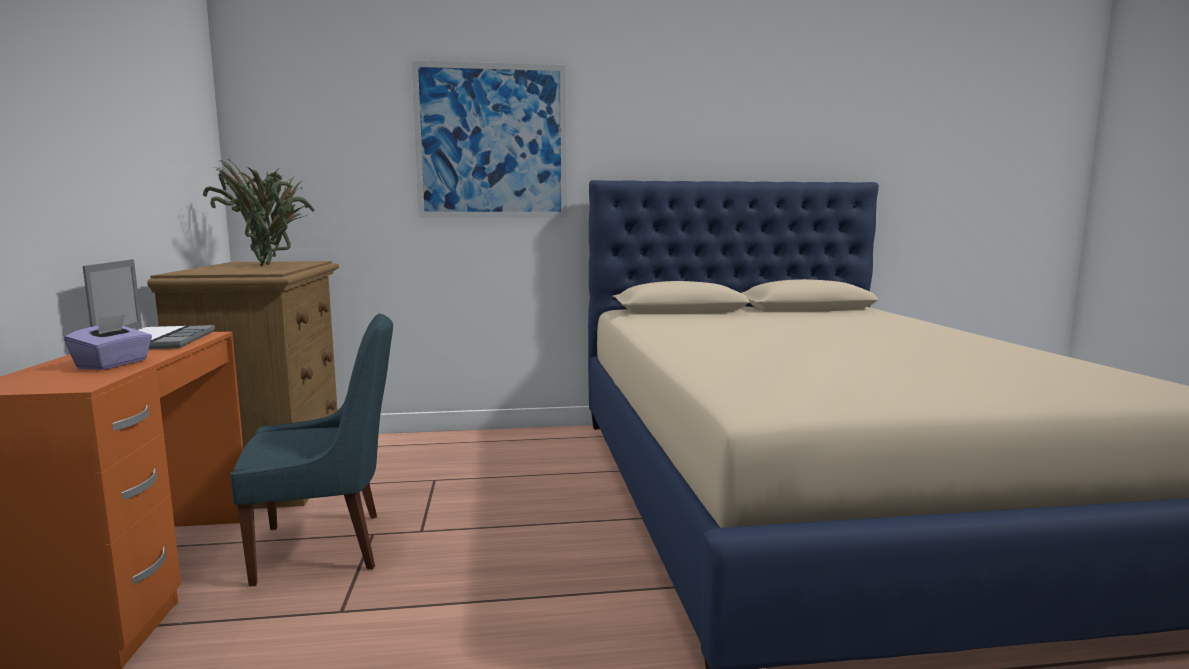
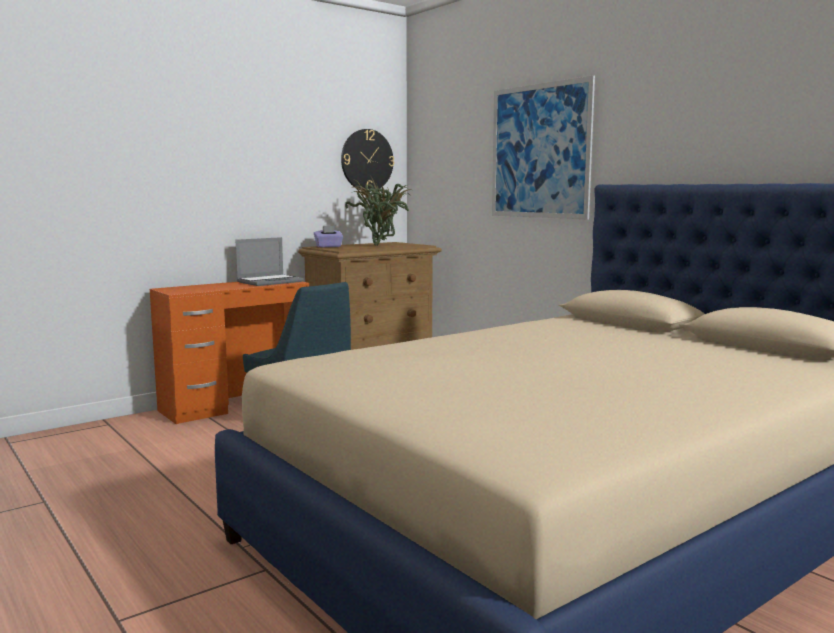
camera: 60 degrees right, 0 degrees up
purple tissue box [64,314,152,370] -> purple tissue box moved to [314,226,343,247]
none -> wall clock [341,129,394,190]

